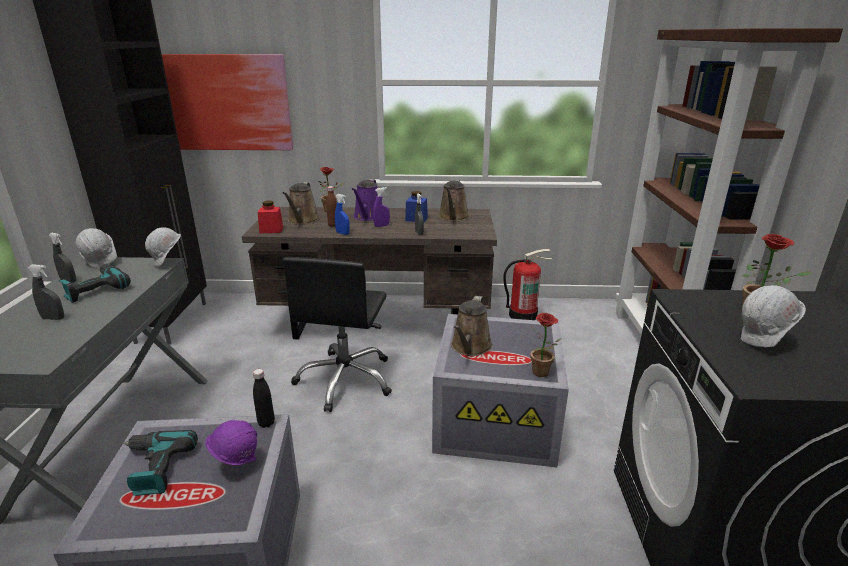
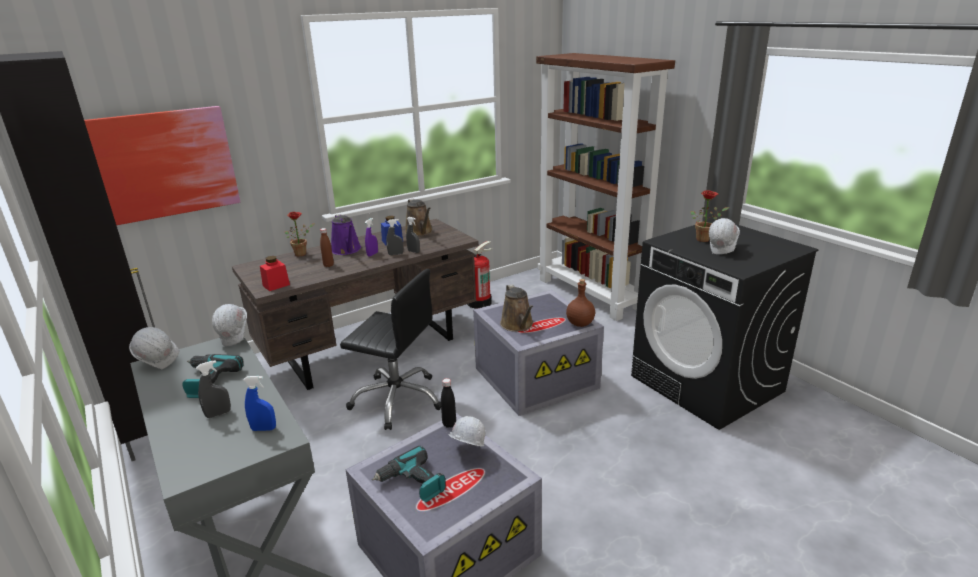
camera: 35 degrees left, 0 degrees up
grey spray bottle [49,233,76,283] -> grey spray bottle moved to [386,219,403,255]
purple hard hat [205,420,257,465] -> white hard hat [449,416,485,447]
brown watering can [282,182,320,225] -> none
black office chair [282,257,392,412] -> black office chair turned 45 degrees counterclockwise [340,269,441,430]
blue spray bottle [335,194,350,235] -> blue spray bottle moved to [243,376,276,431]
potted plant [530,313,562,377] -> brown bottle [566,279,595,327]

